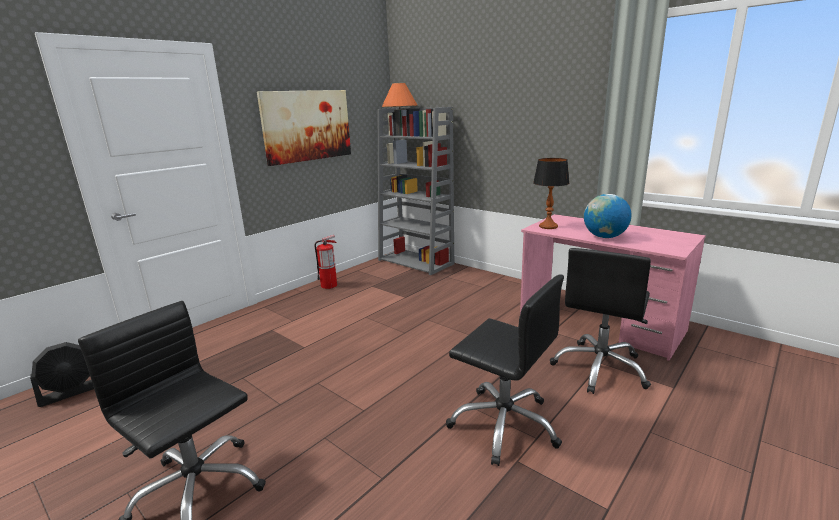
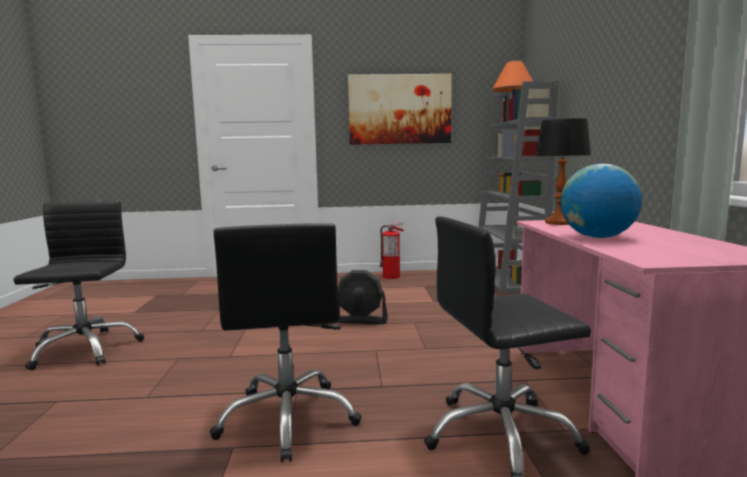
camera: 45 degrees right, 10 degrees down
black fan [30,342,94,407] -> black fan moved to [337,270,388,324]

